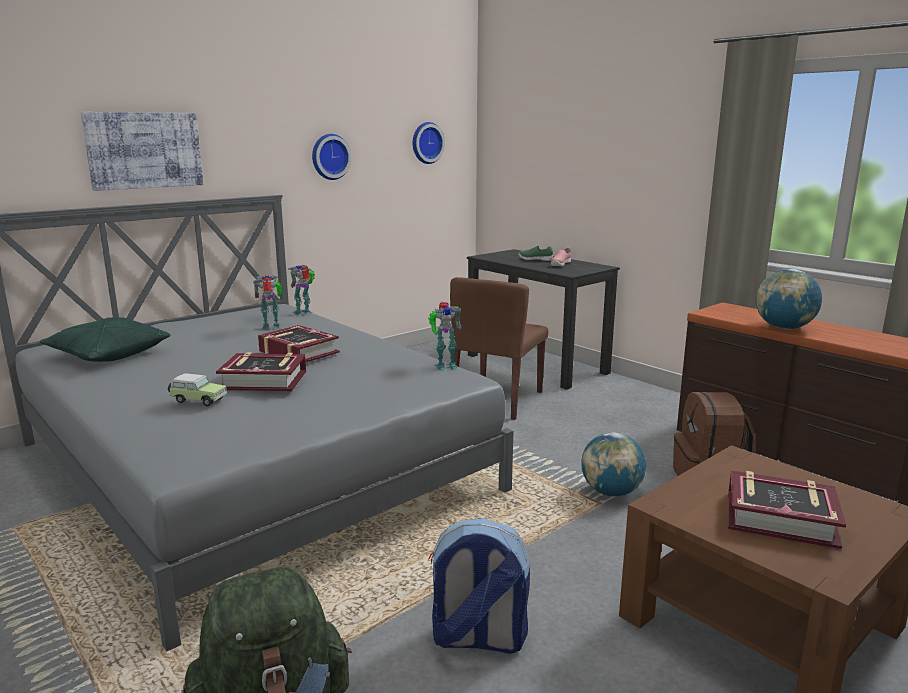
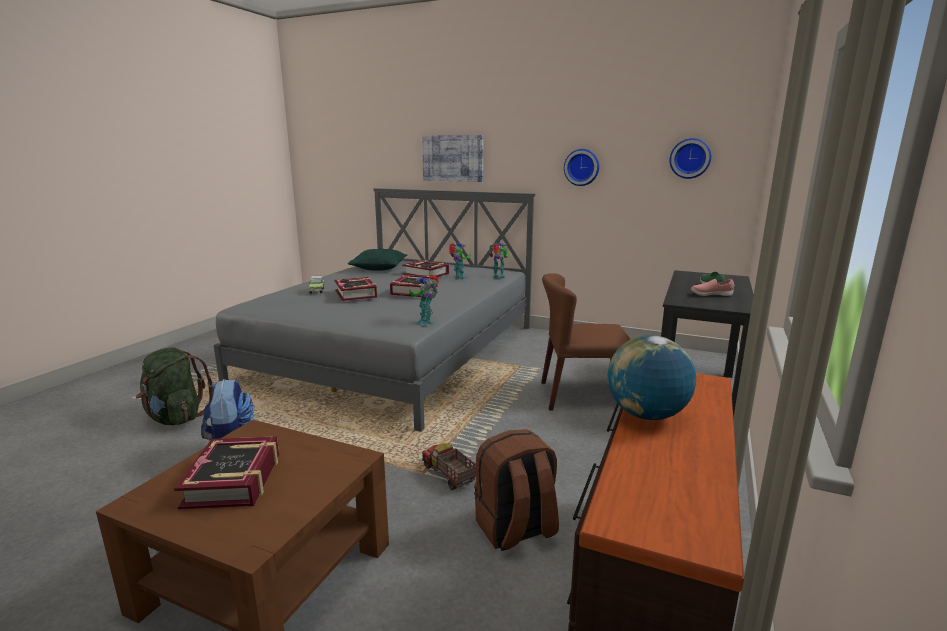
camera: 65 degrees right, 0 degrees up
globe [581,432,646,497] -> toy truck [422,443,476,490]
none -> book [402,260,449,277]

